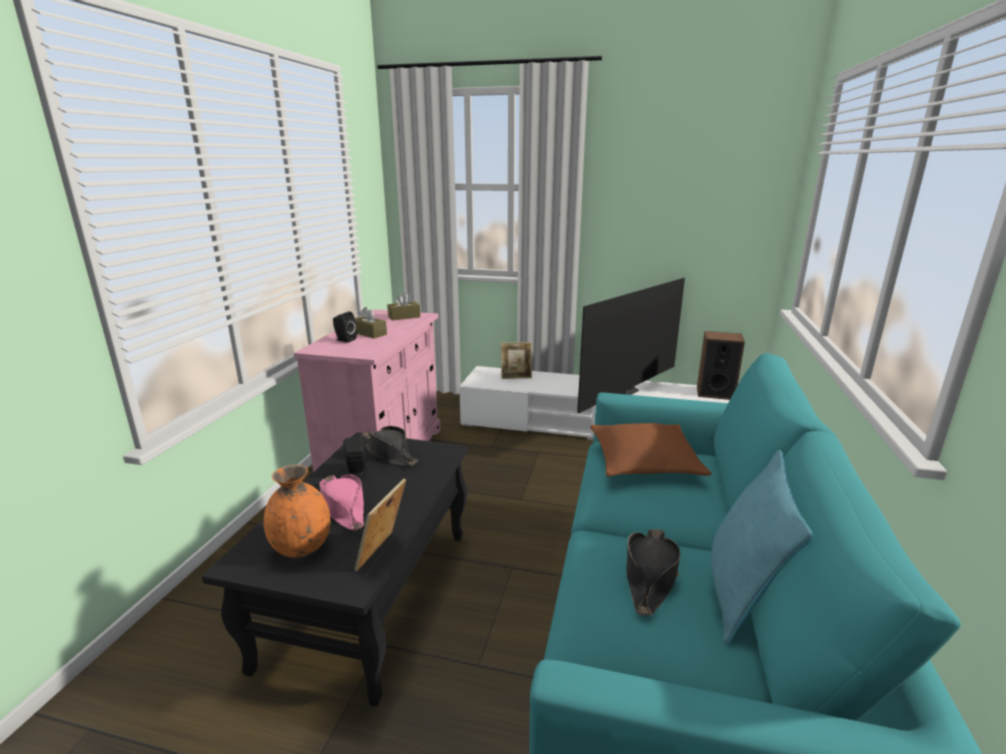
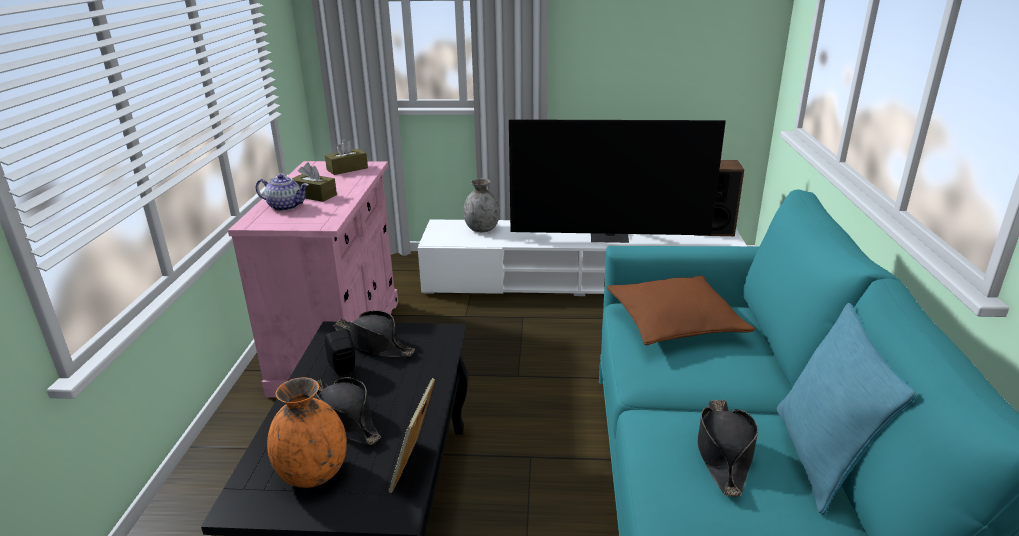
camera: 10 degrees left, 5 degrees up
pink hat [319,474,364,531] -> black hat [313,377,381,445]
black speaker [333,311,357,343] -> teapot [256,174,309,211]
picture frame [501,342,532,379] -> grey vase [463,179,500,232]
television [577,278,685,413] -> television turned 60 degrees clockwise [509,119,726,243]

